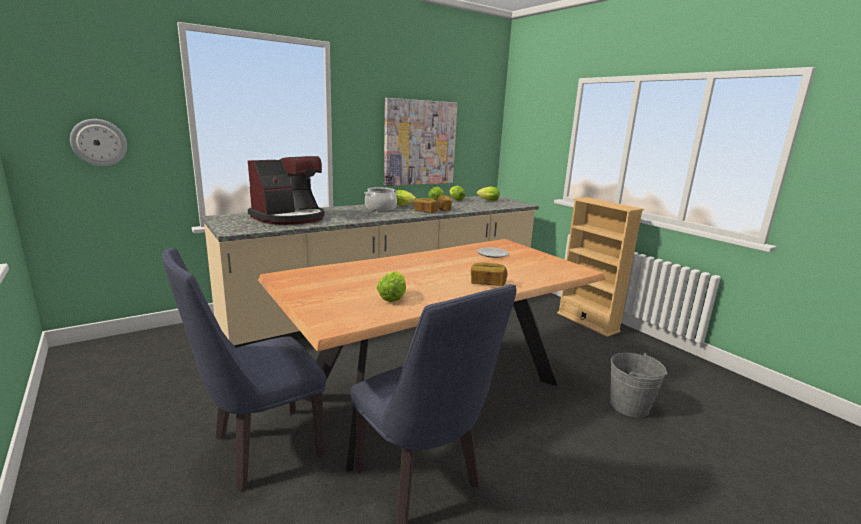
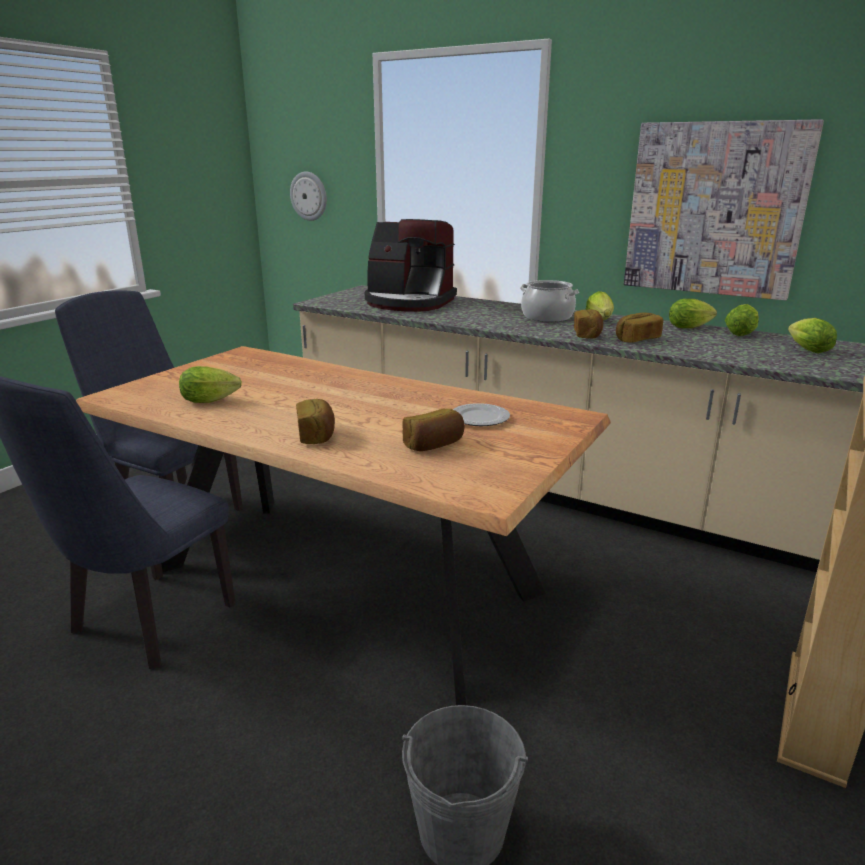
camera: 65 degrees right, 5 degrees up
none -> bread [403,409,465,451]

